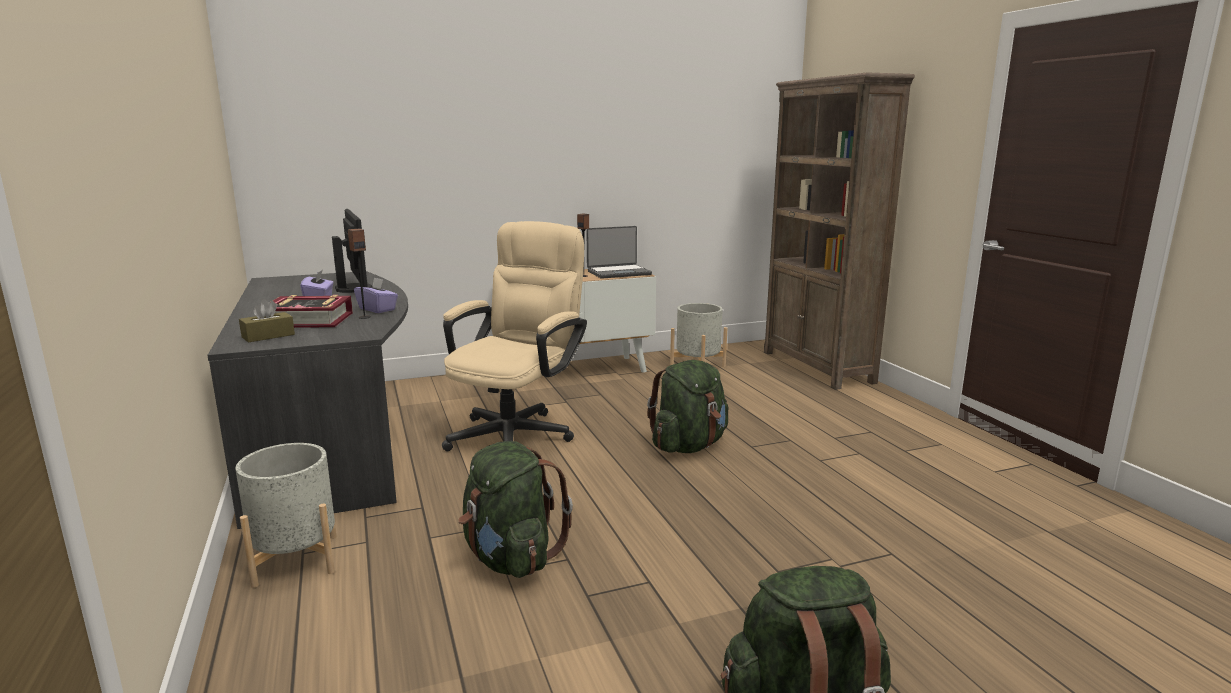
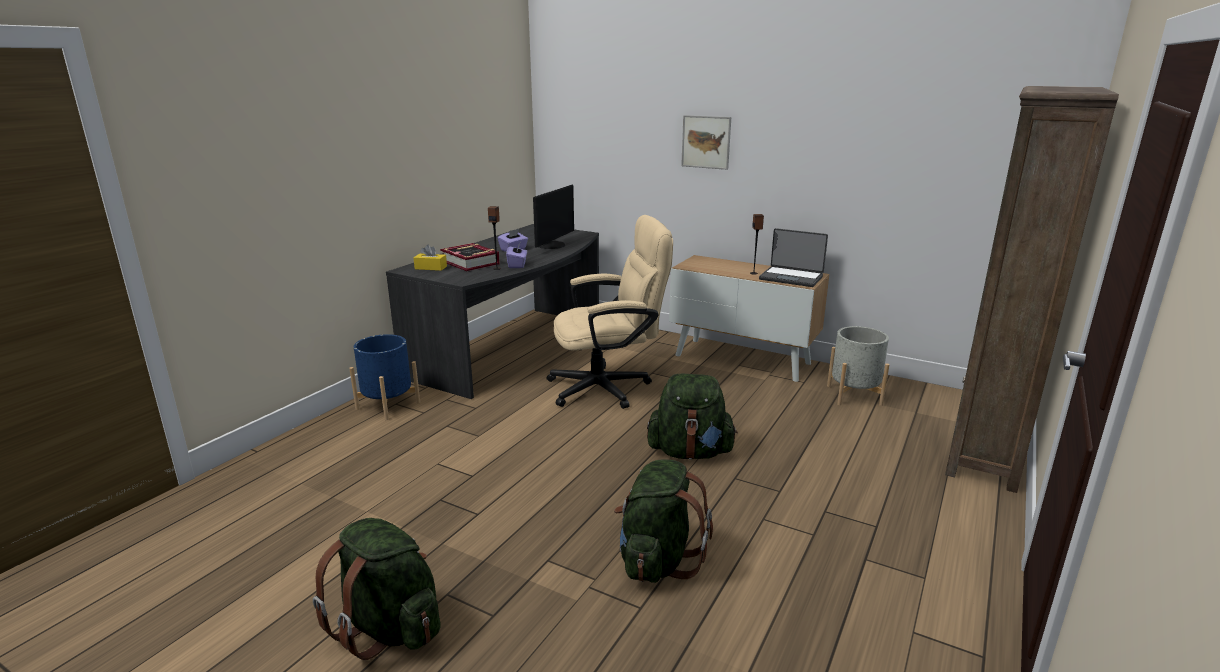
camera: 50 degrees right, 5 degrees up
grey planter [235,443,337,588] -> blue planter [349,334,420,420]
brown tissue box [239,299,295,343] -> yellow tissue box [413,245,447,271]
green backpack [458,441,573,578] -> green backpack moved to [614,459,713,583]
none -> picture [681,115,731,170]

